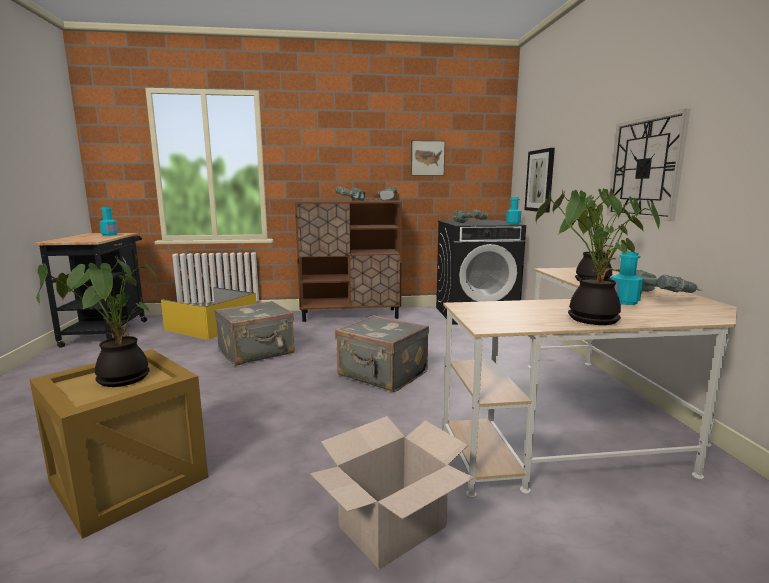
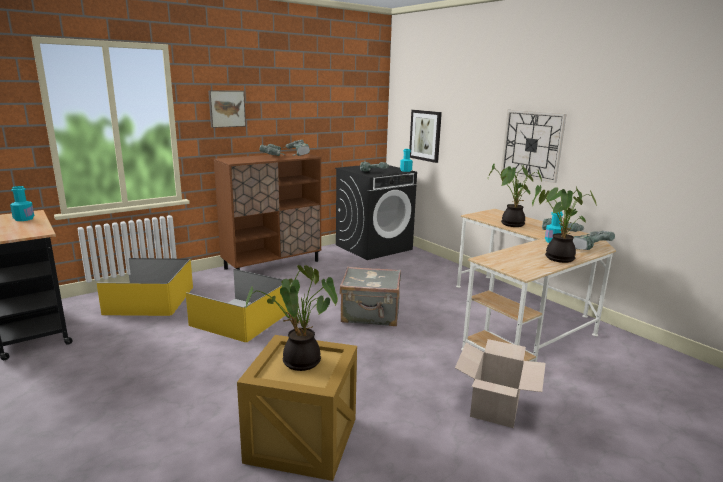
camera: 30 degrees left, 5 degrees up
grey suitcase [214,301,294,366] -> yellow storage box [186,269,288,342]
picture [411,140,445,176] -> picture moved to [208,90,246,128]
none -> power drill [573,231,615,250]

